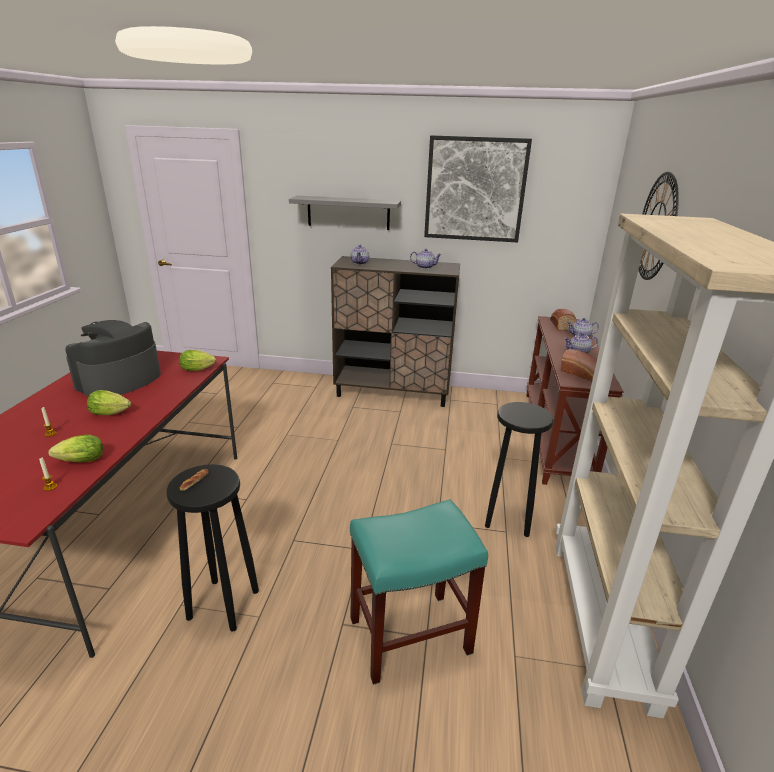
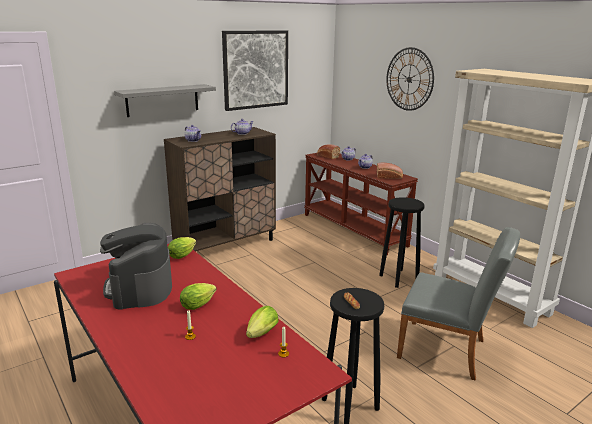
camera: 45 degrees left, 5 degrees down
turquoise stool [350,499,488,685] -> grey chair [397,227,520,381]

